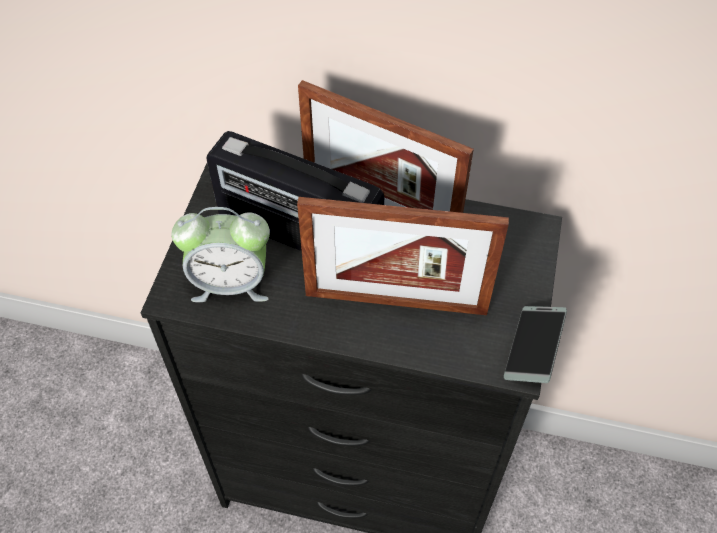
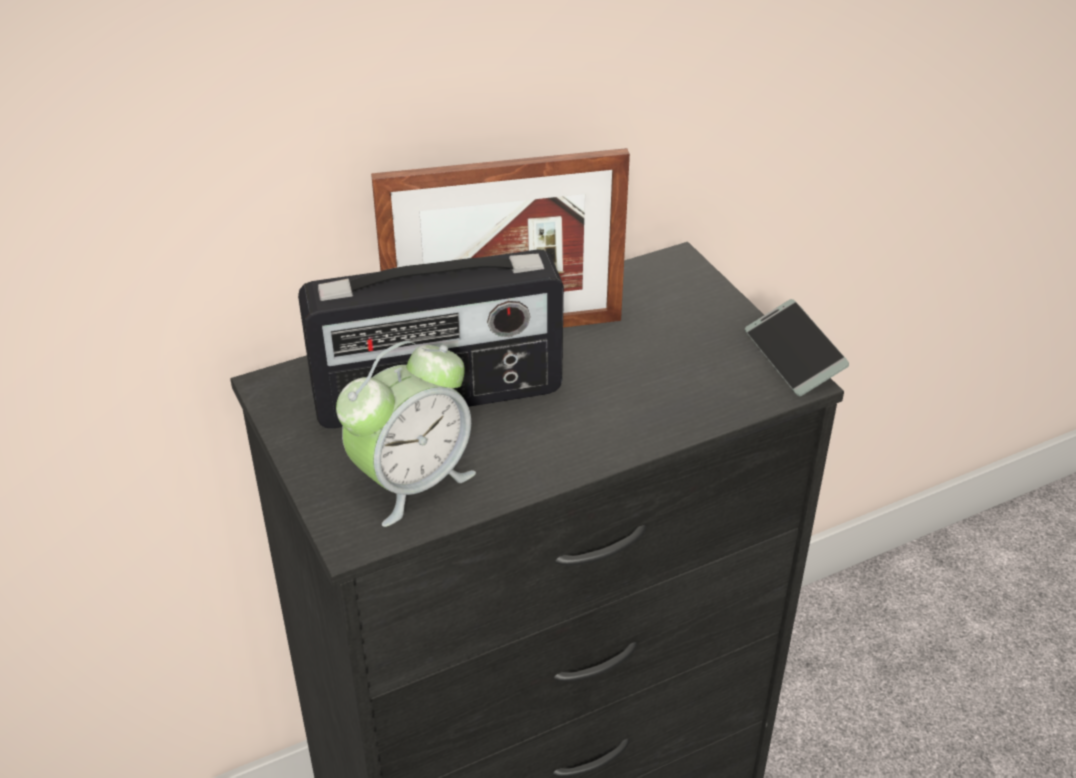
camera: 40 degrees left, 15 degrees down
picture frame [297,197,509,315] -> none

